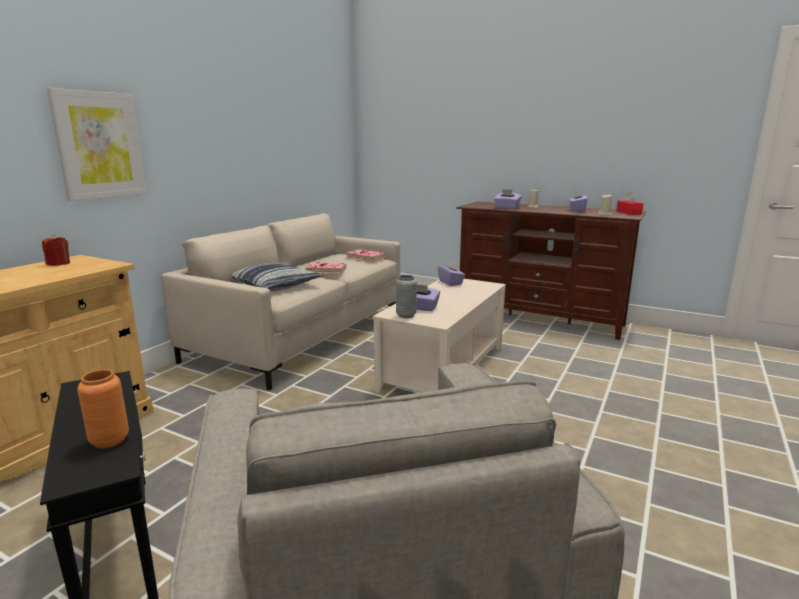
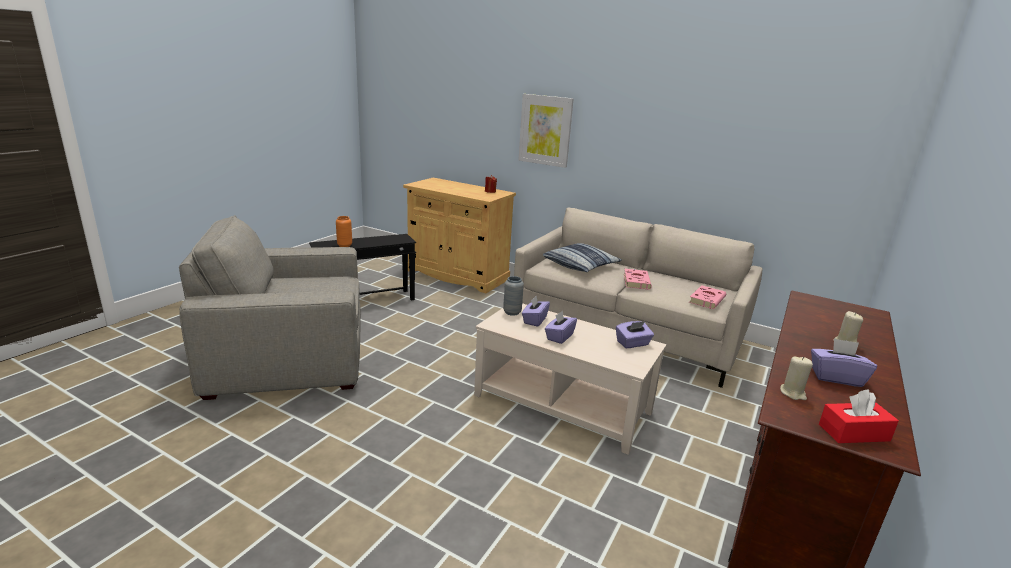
camera: 90 degrees right, 5 degrees up
purple tissue box [494,189,522,209] -> purple tissue box moved to [545,311,577,344]

